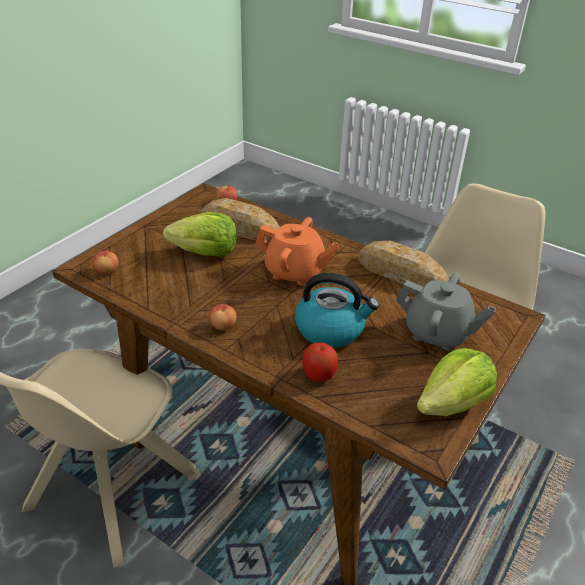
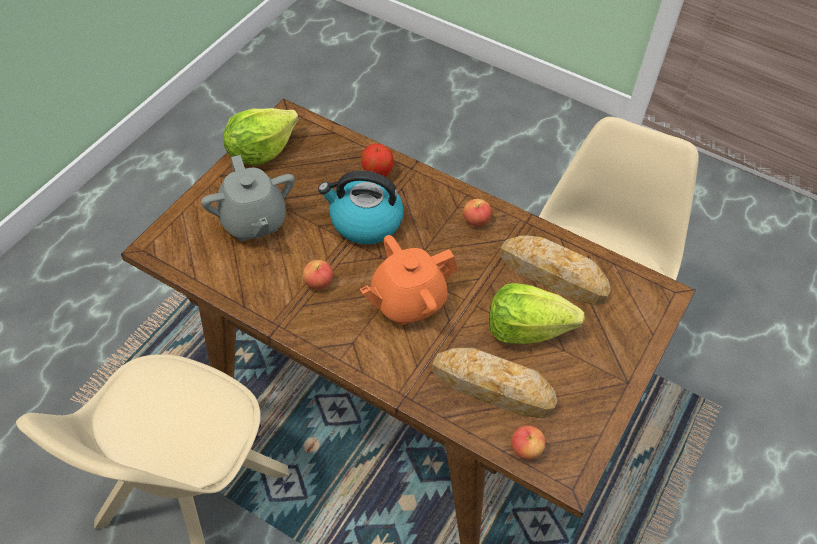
camera: 175 degrees right, 15 degrees up
apple [93,251,118,275] -> apple moved to [303,260,333,289]
orange teapot [255,217,340,286] -> orange teapot turned 45 degrees counterclockwise [360,235,458,325]
bread [358,241,449,287] -> bread moved to [499,235,611,306]
grey teapot [396,273,496,351] -> grey teapot turned 135 degrees counterclockwise [201,155,295,241]

